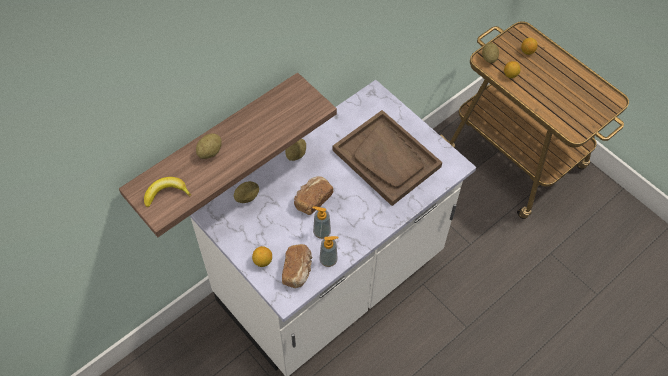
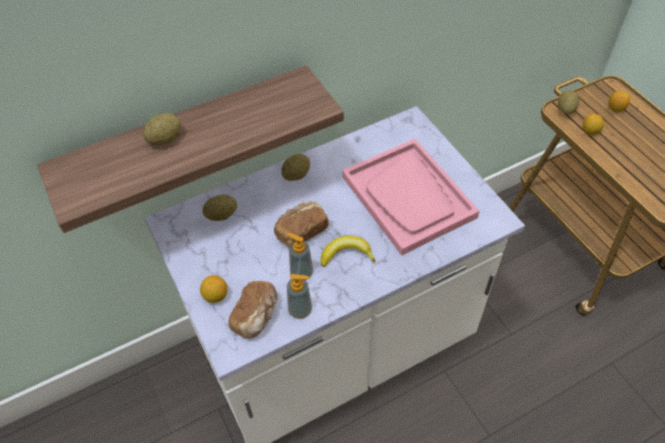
camera: 15 degrees right, 5 degrees down
banana [144,177,191,207] -> banana moved to [321,236,375,267]
brown tray [333,110,442,206] -> pink tray [342,139,480,256]

